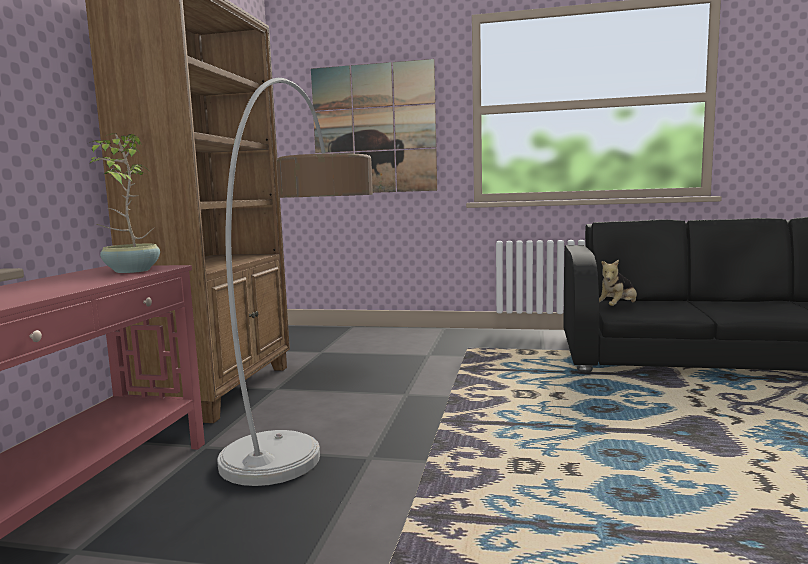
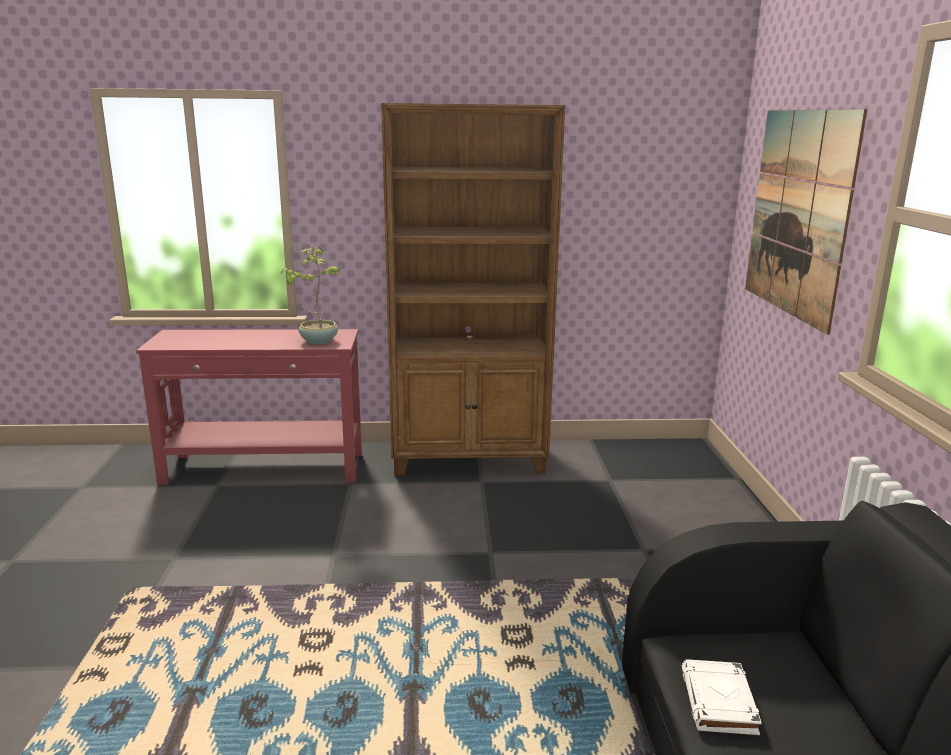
camera: 75 degrees right, 10 degrees up
floor lamp [217,78,373,486] -> none
plush toy [599,259,637,306] -> none
none -> white book [682,659,762,735]

